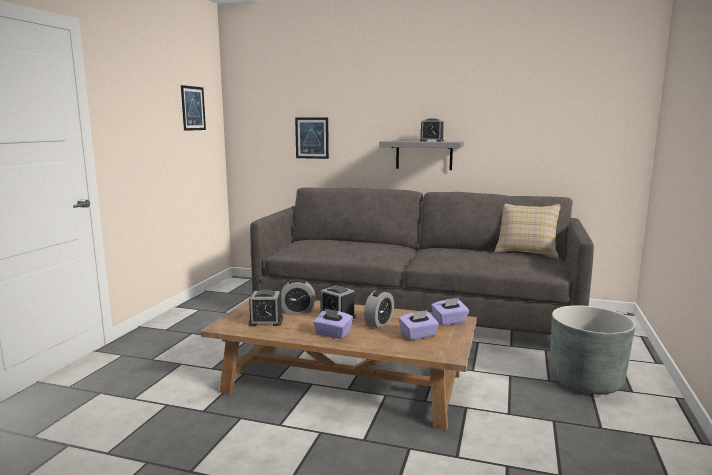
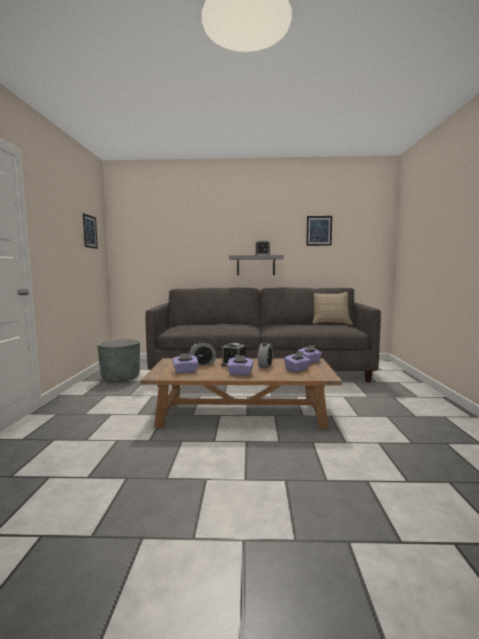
camera: 15 degrees left, 5 degrees down
alarm clock [249,290,283,326] -> purple tissue box [172,353,198,373]
picture [295,117,329,159] -> picture moved to [306,216,332,246]
grey planter [550,305,635,395] -> grey planter moved to [97,339,140,382]

